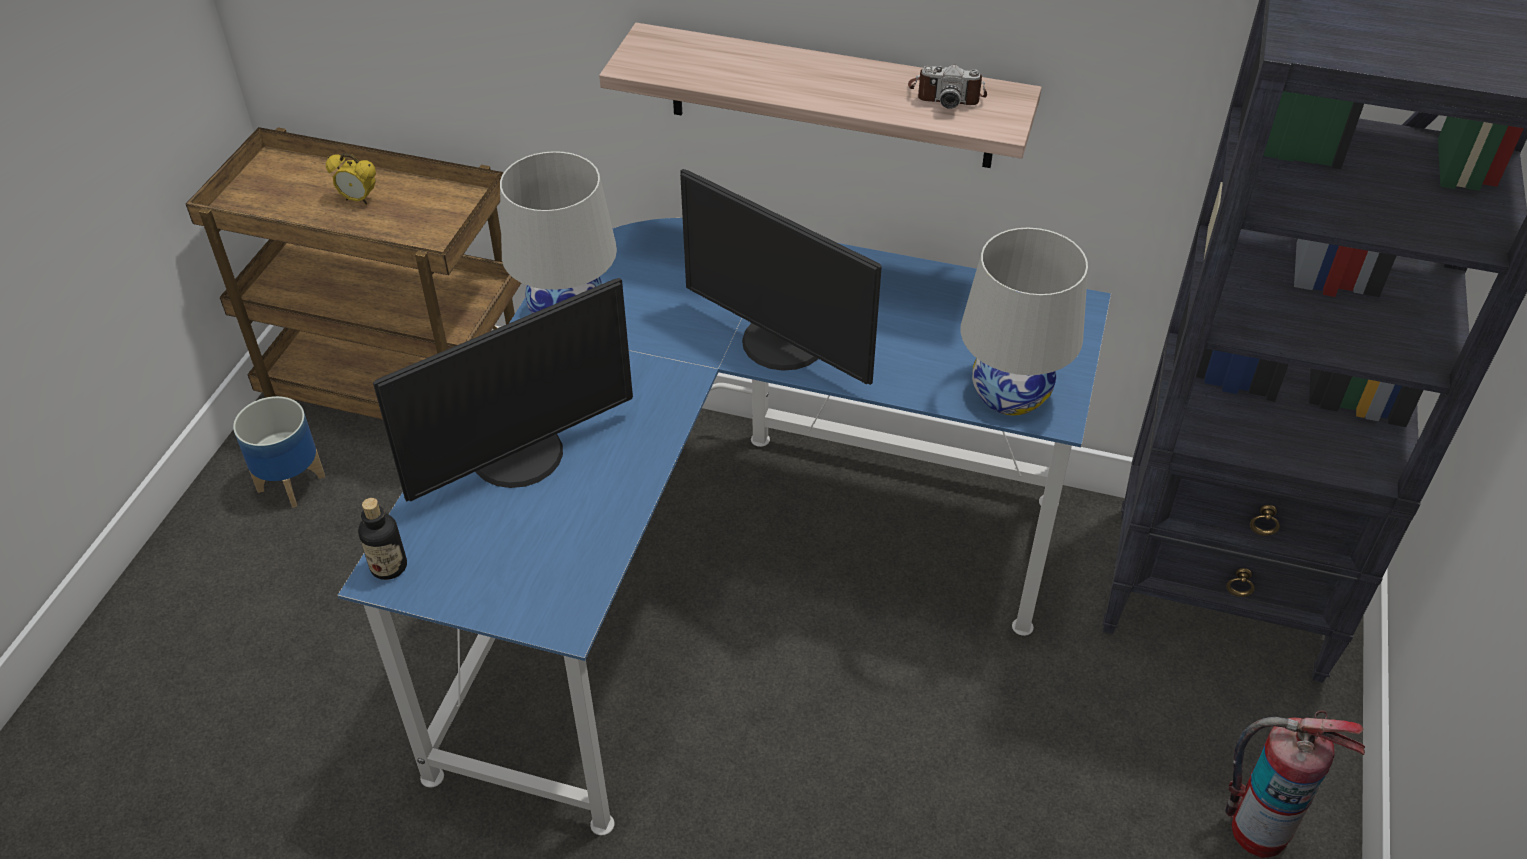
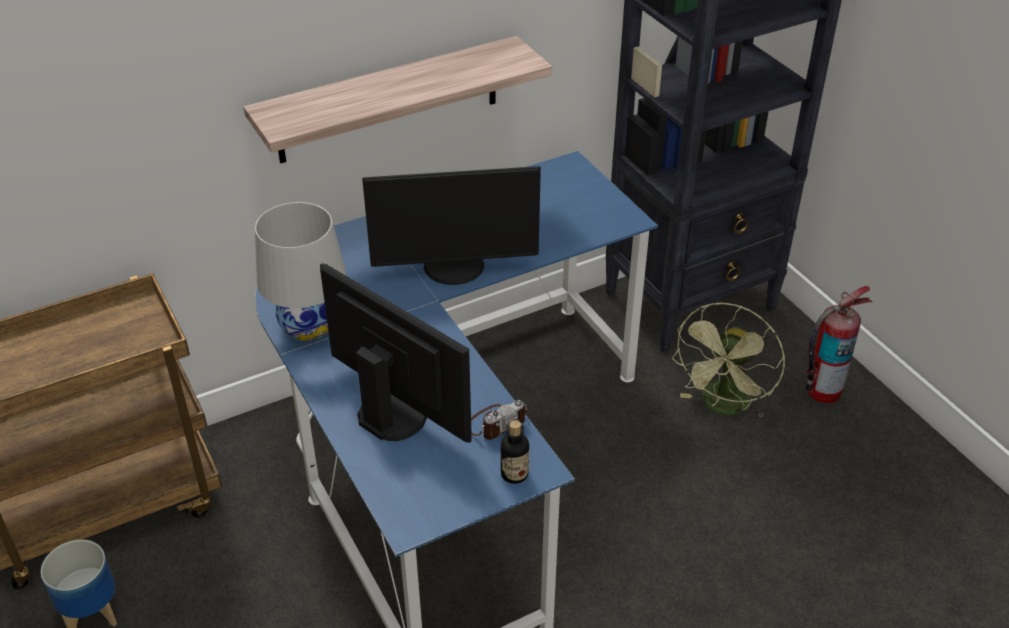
camera: 45 degrees left, 5 degrees down
alarm clock [326,153,376,204] -> none
bottle [358,498,407,580] -> bottle moved to [501,420,529,484]
monitor [373,278,633,501] -> monitor turned 60 degrees counterclockwise [320,263,472,443]
camera [908,65,987,109] -> camera moved to [471,400,528,440]
white table lamp [961,228,1088,416] -> none
none -> green fan [672,303,785,418]

